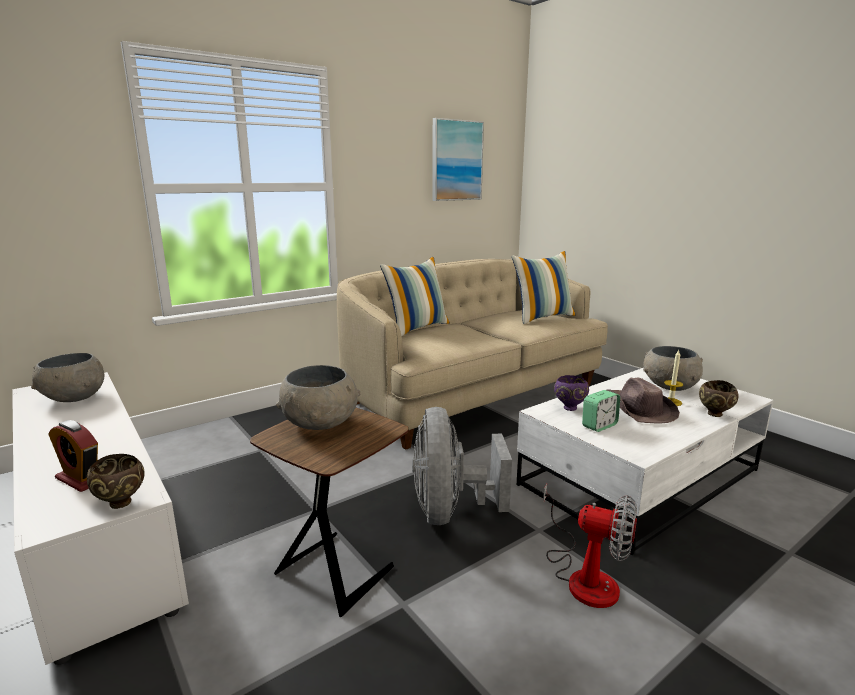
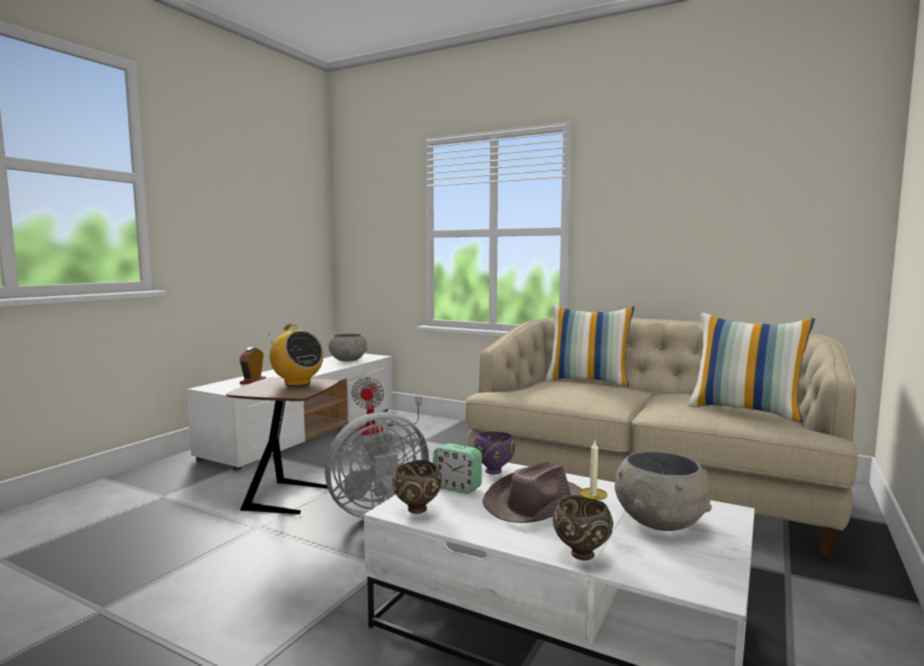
camera: 65 degrees right, 10 degrees down
brown bowl [87,454,145,509] -> brown bowl moved to [392,460,442,514]
grey bowl [276,365,361,430] -> radio [269,324,323,386]
picture [432,118,484,201] -> none
fan [543,484,637,608] -> fan moved to [351,377,422,435]

